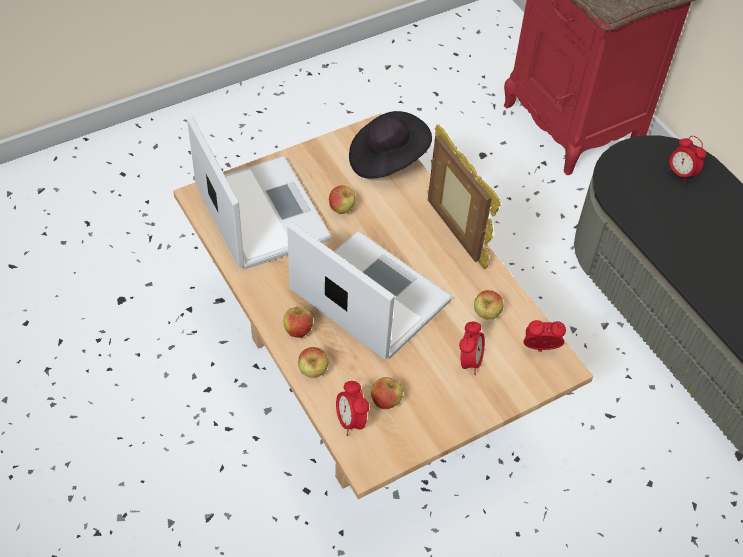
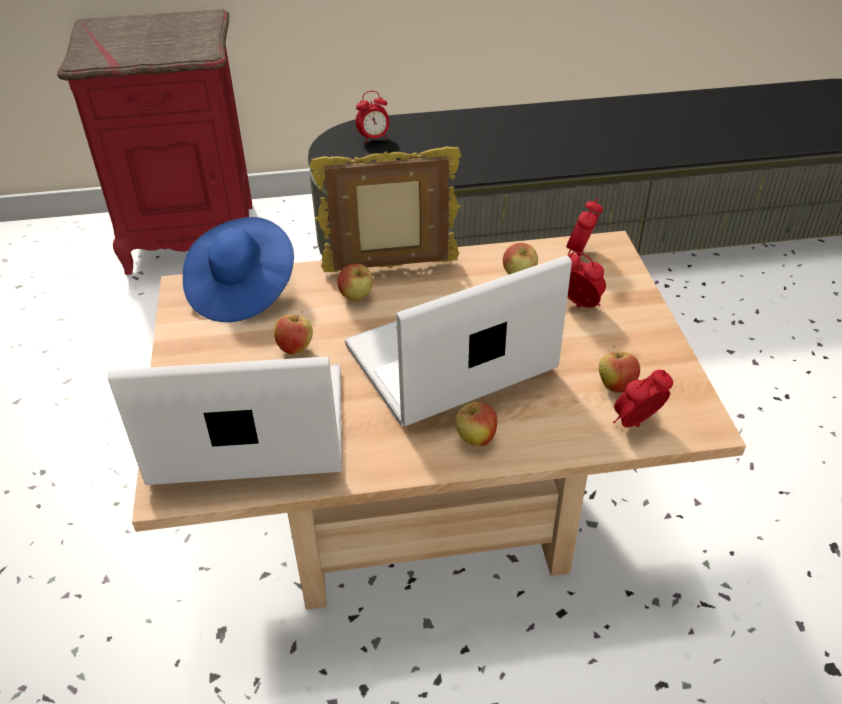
camera: 65 degrees left, 10 degrees down
apple [298,347,329,378] -> apple moved to [337,263,373,301]
alarm clock [336,381,369,436] -> alarm clock turned 150 degrees clockwise [613,370,673,428]
black hat [349,111,432,179] -> blue hat [183,217,294,322]

